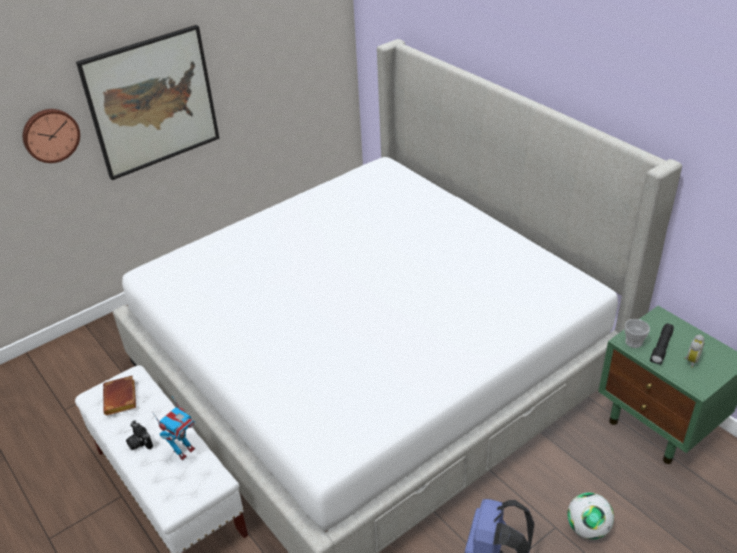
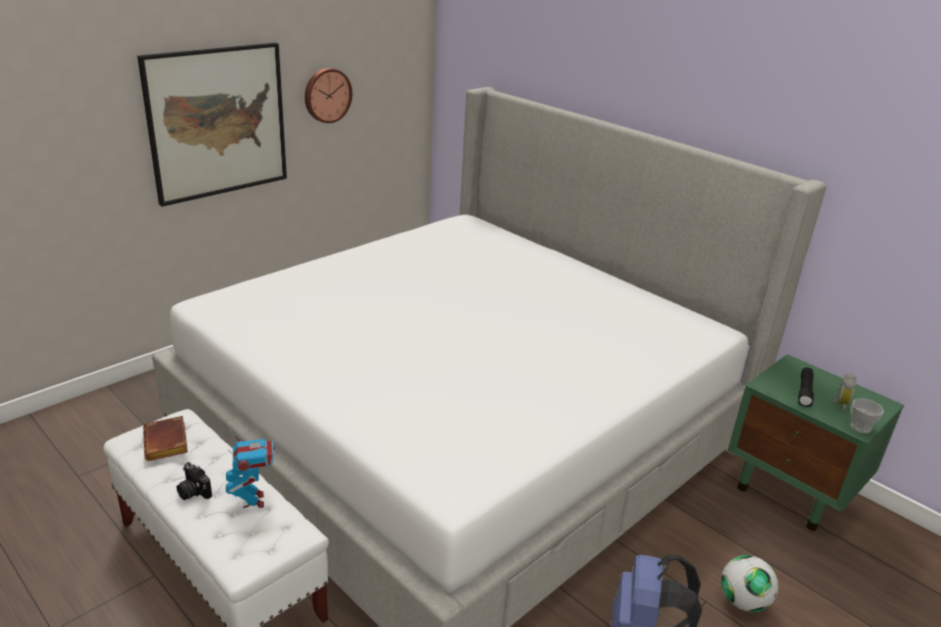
camera: 10 degrees left, 10 degrees down
wall clock [22,109,80,163] -> wall clock moved to [305,68,352,123]
toy robot [153,396,195,460] -> toy robot turned 45 degrees counterclockwise [226,429,275,508]
cup [625,319,650,348] -> cup moved to [850,398,884,433]

